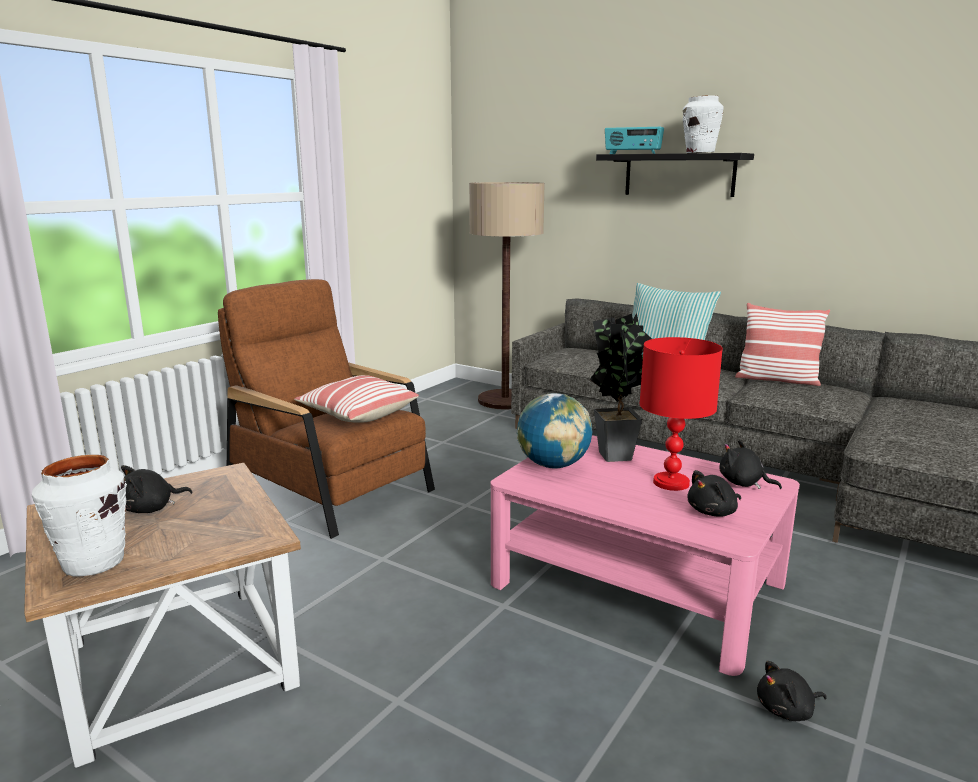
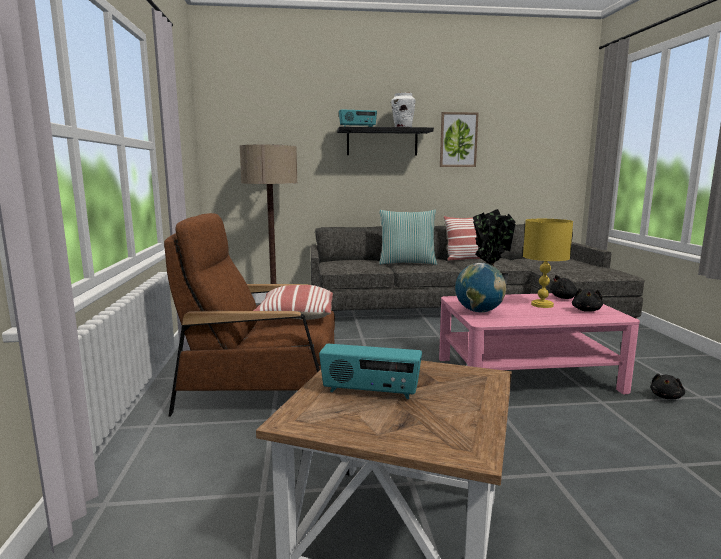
camera: 40 degrees left, 5 degrees down
white vase [32,454,127,577] -> none
black plush toy [121,465,193,513] -> radio [319,344,422,399]
red table lamp [639,337,723,491] -> yellow table lamp [523,219,573,308]
none -> picture [440,112,479,167]

